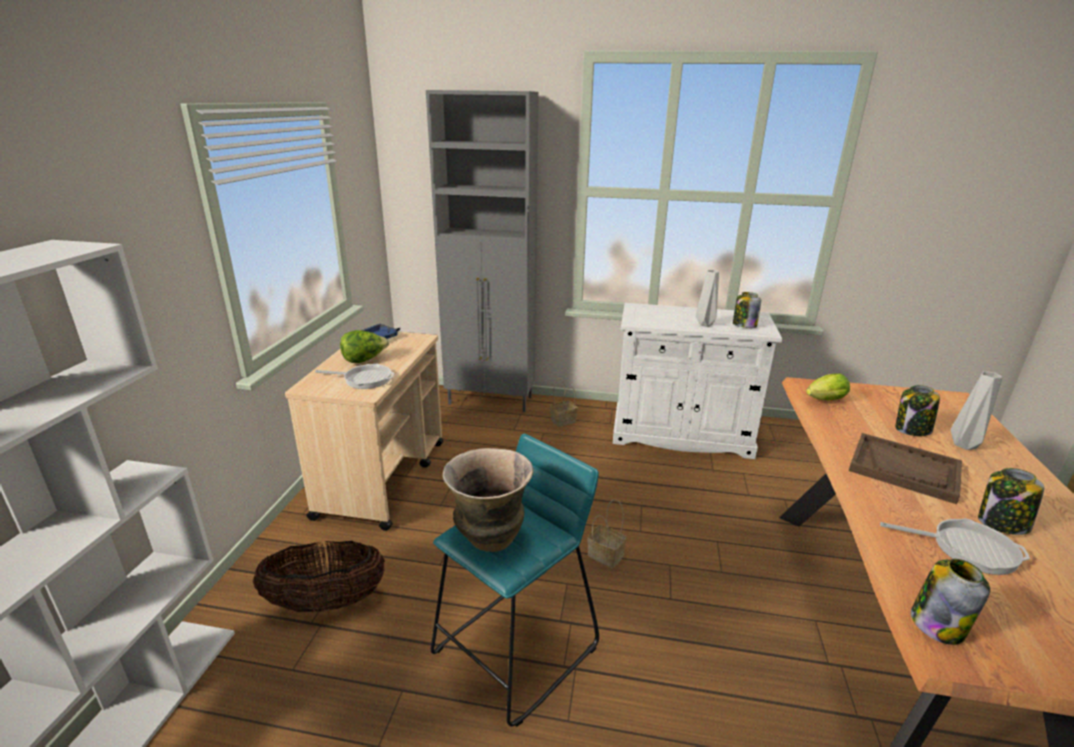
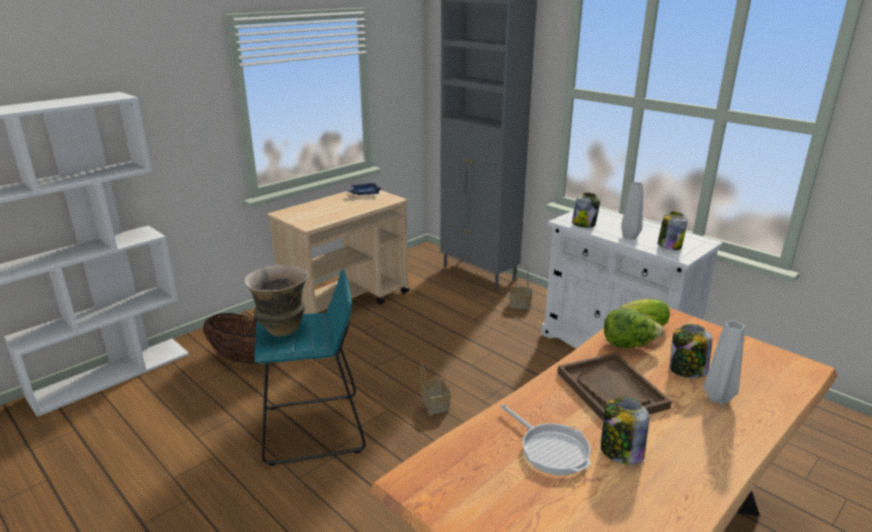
camera: 35 degrees right, 0 degrees up
frying pan [315,364,395,389] -> none
lettuce [340,330,389,363] -> lettuce moved to [604,309,665,348]
jar [911,559,990,645] -> jar moved to [572,192,600,228]

